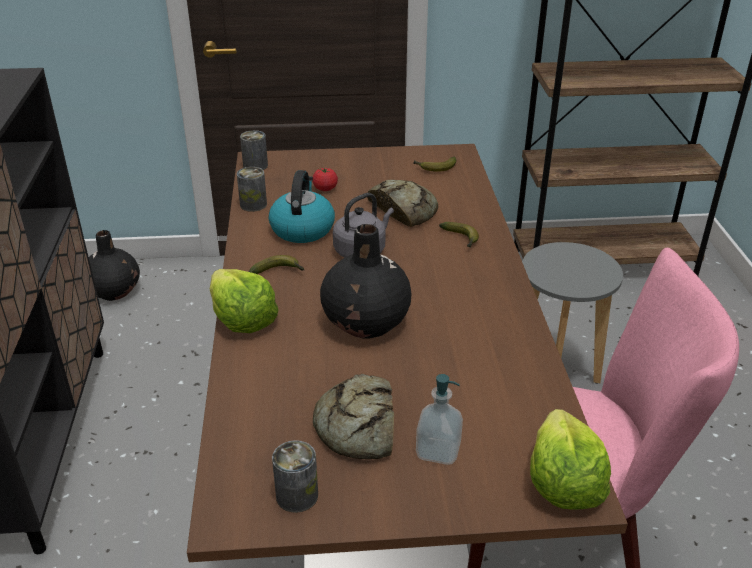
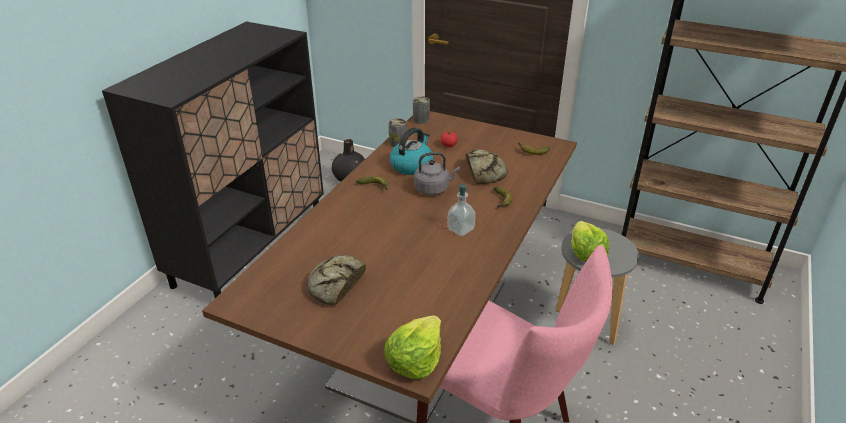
camera: 30 degrees right, 0 degrees up
lettuce [210,269,279,333] -> lettuce moved to [571,221,610,262]
can [272,440,318,513] -> none
black vase [320,224,412,339] -> none
soap dispenser [416,374,463,465] -> soap dispenser moved to [447,184,476,236]

